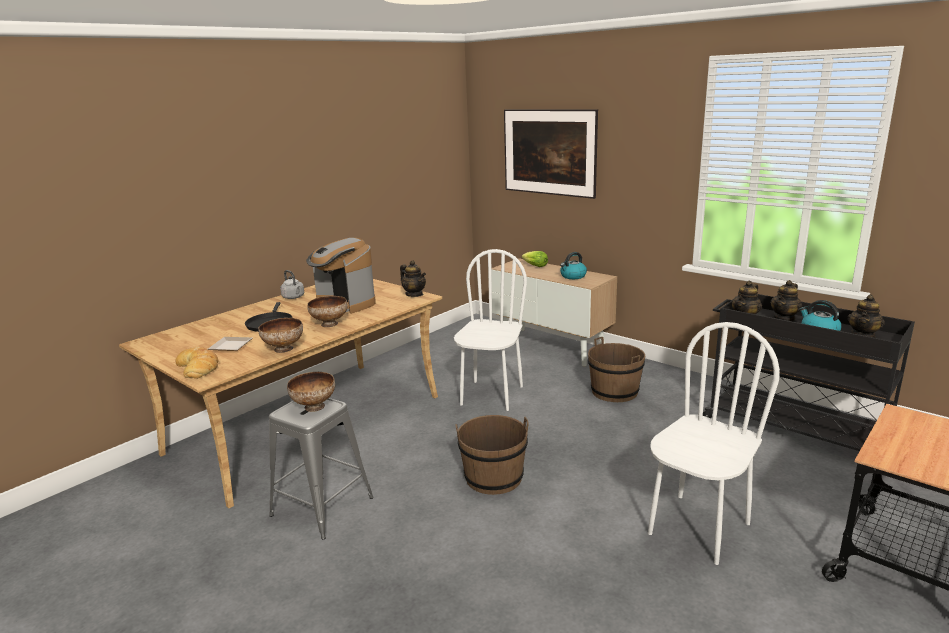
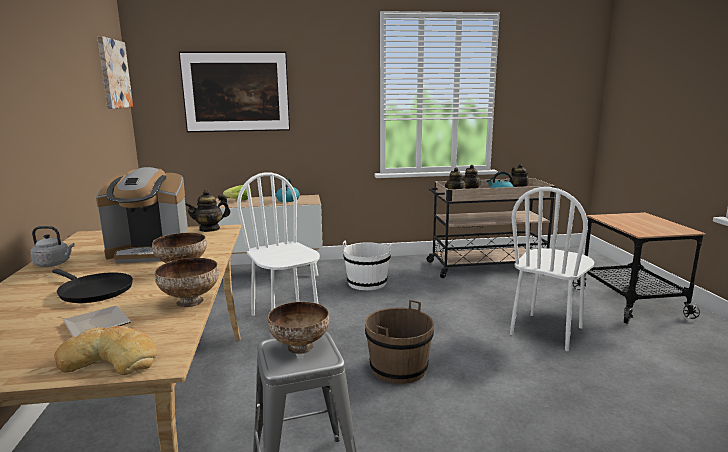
camera: 50 degrees left, 5 degrees down
teapot [400,260,426,297] -> teapot turned 150 degrees clockwise [185,189,230,232]
brown bucket [588,337,645,402] -> white bucket [343,241,392,290]
white chair [648,322,780,565] -> white chair turned 135 degrees counterclockwise [510,187,595,351]
black cart [703,294,915,451] -> beige cart [427,178,555,278]
none -> picture [97,36,133,109]

